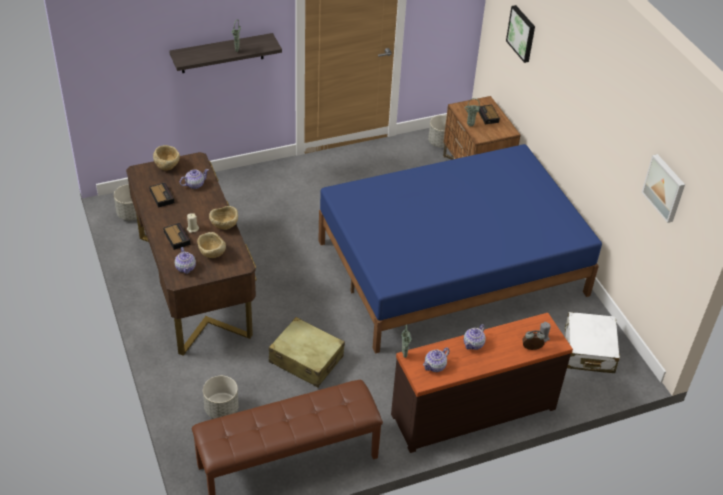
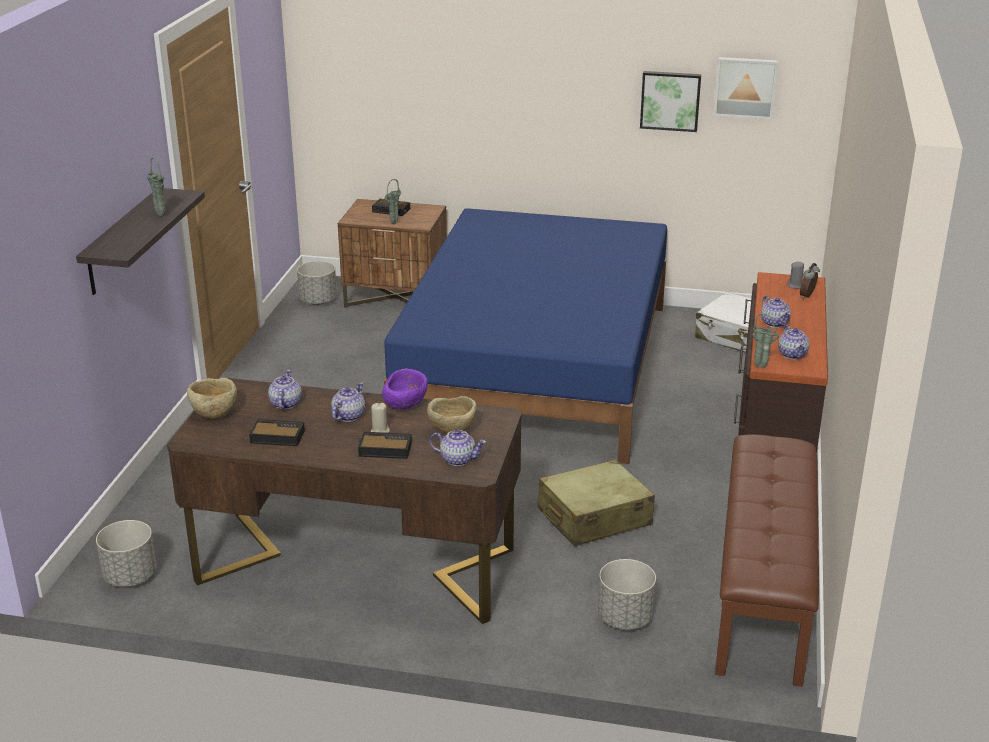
camera: 55 degrees left, 15 degrees down
beige bowl [209,206,238,230] -> purple bowl [382,369,428,410]
picture [506,5,535,63] -> picture moved to [640,71,701,132]
none -> teapot [331,382,365,422]

